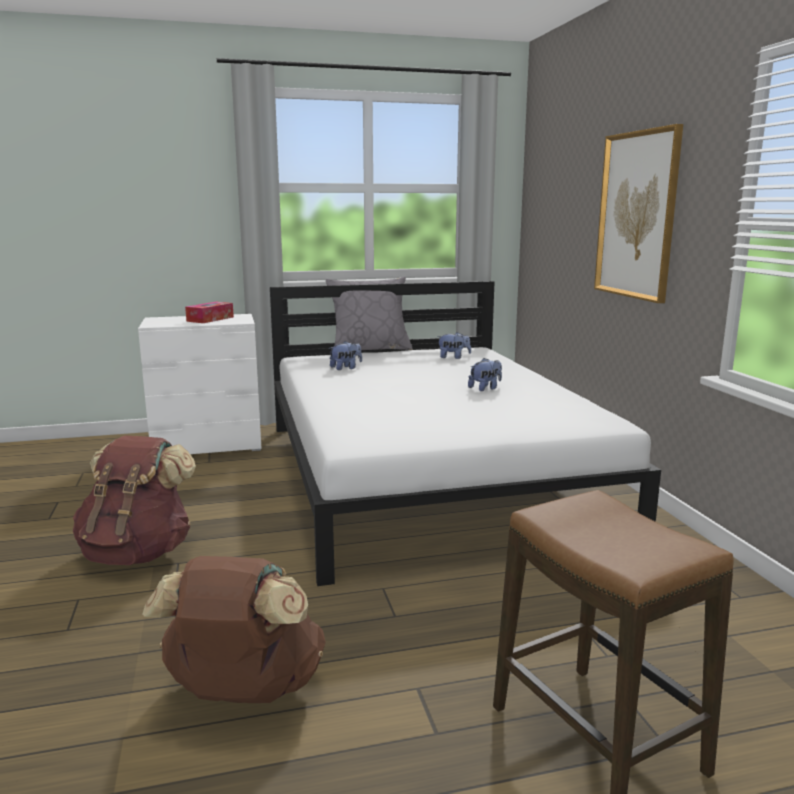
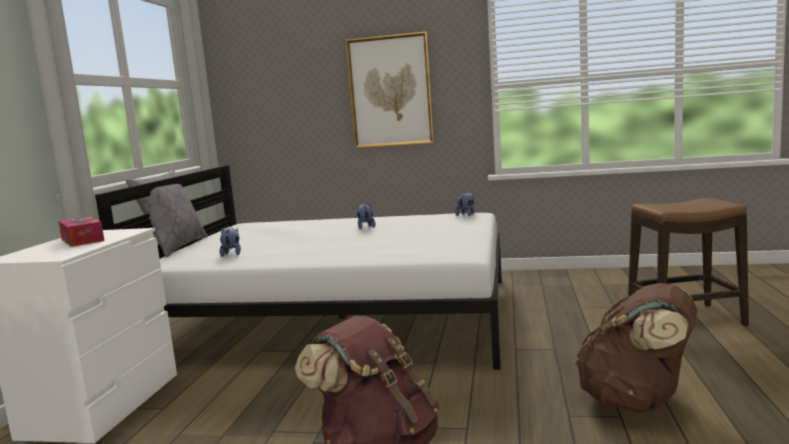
camera: 65 degrees left, 5 degrees down
plush toy [437,332,471,359] -> plush toy moved to [455,192,475,216]

